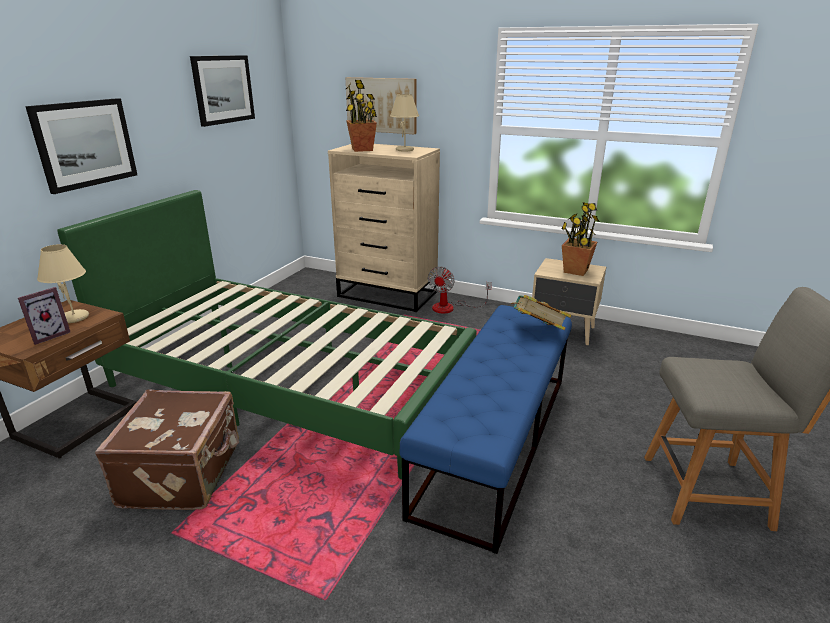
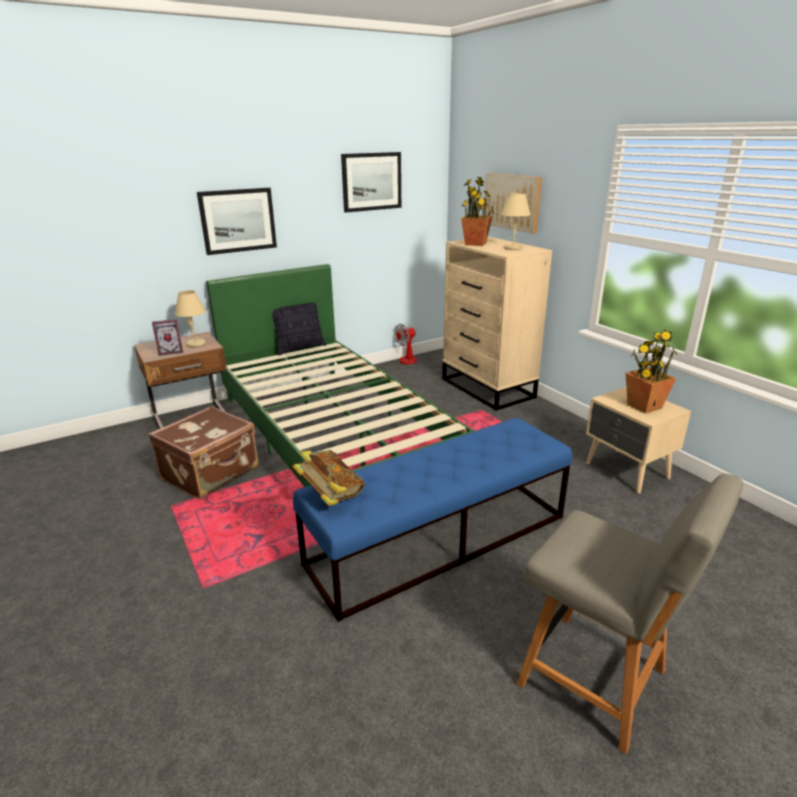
camera: 35 degrees right, 0 degrees up
fan [428,266,492,313] -> fan moved to [394,324,443,366]
book [511,295,571,330] -> book moved to [293,450,365,506]
none -> pillow [272,302,326,356]

